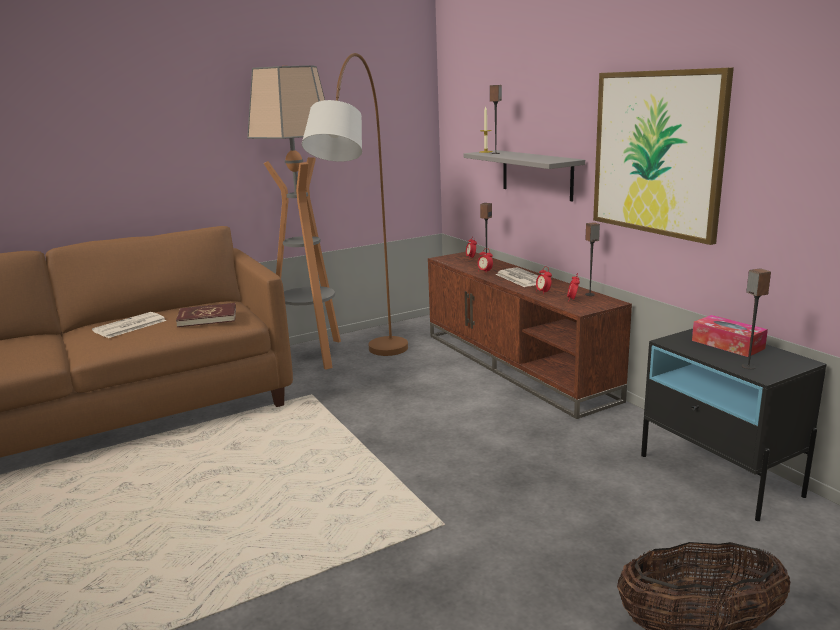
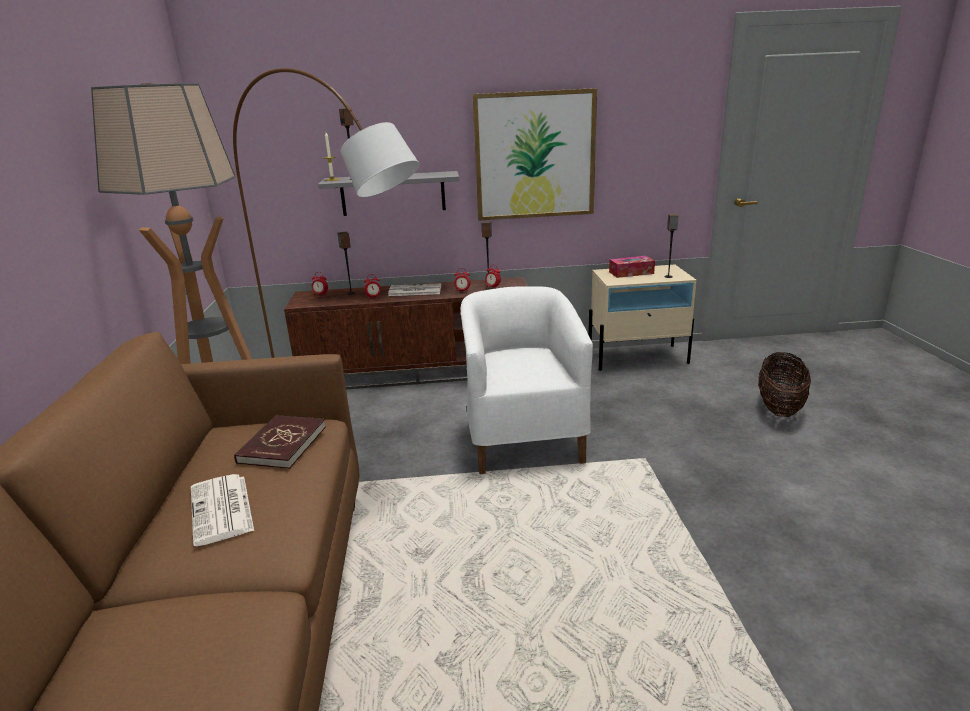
camera: 65 degrees left, 5 degrees up
black nightstand [641,329,827,521] -> beige nightstand [588,265,697,371]
none -> white armchair [461,286,593,474]

